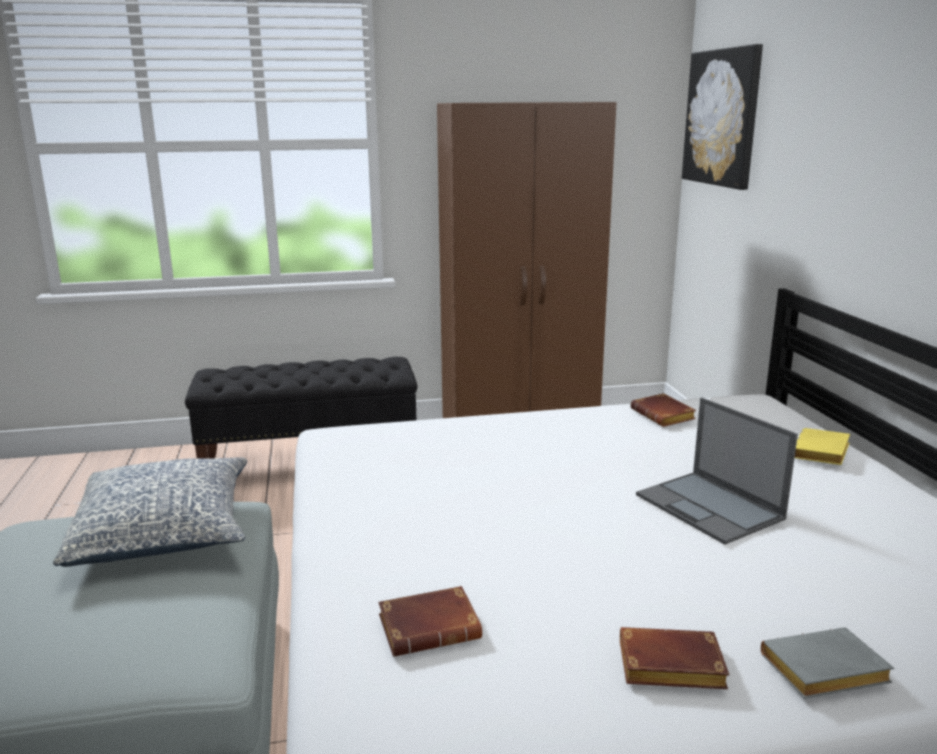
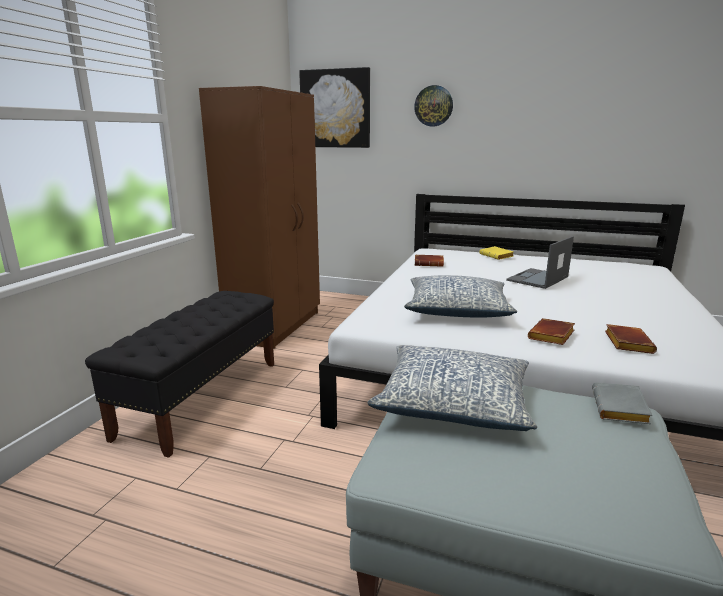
camera: 60 degrees left, 0 degrees up
brown book [620,627,729,689] -> brown book moved to [528,318,575,345]
laptop [636,397,798,545] -> laptop turned 135 degrees clockwise [506,236,574,289]
grey book [761,627,894,699] -> grey book moved to [592,382,652,424]
none -> pillow [404,275,517,318]
none -> wall clock [414,85,453,127]

